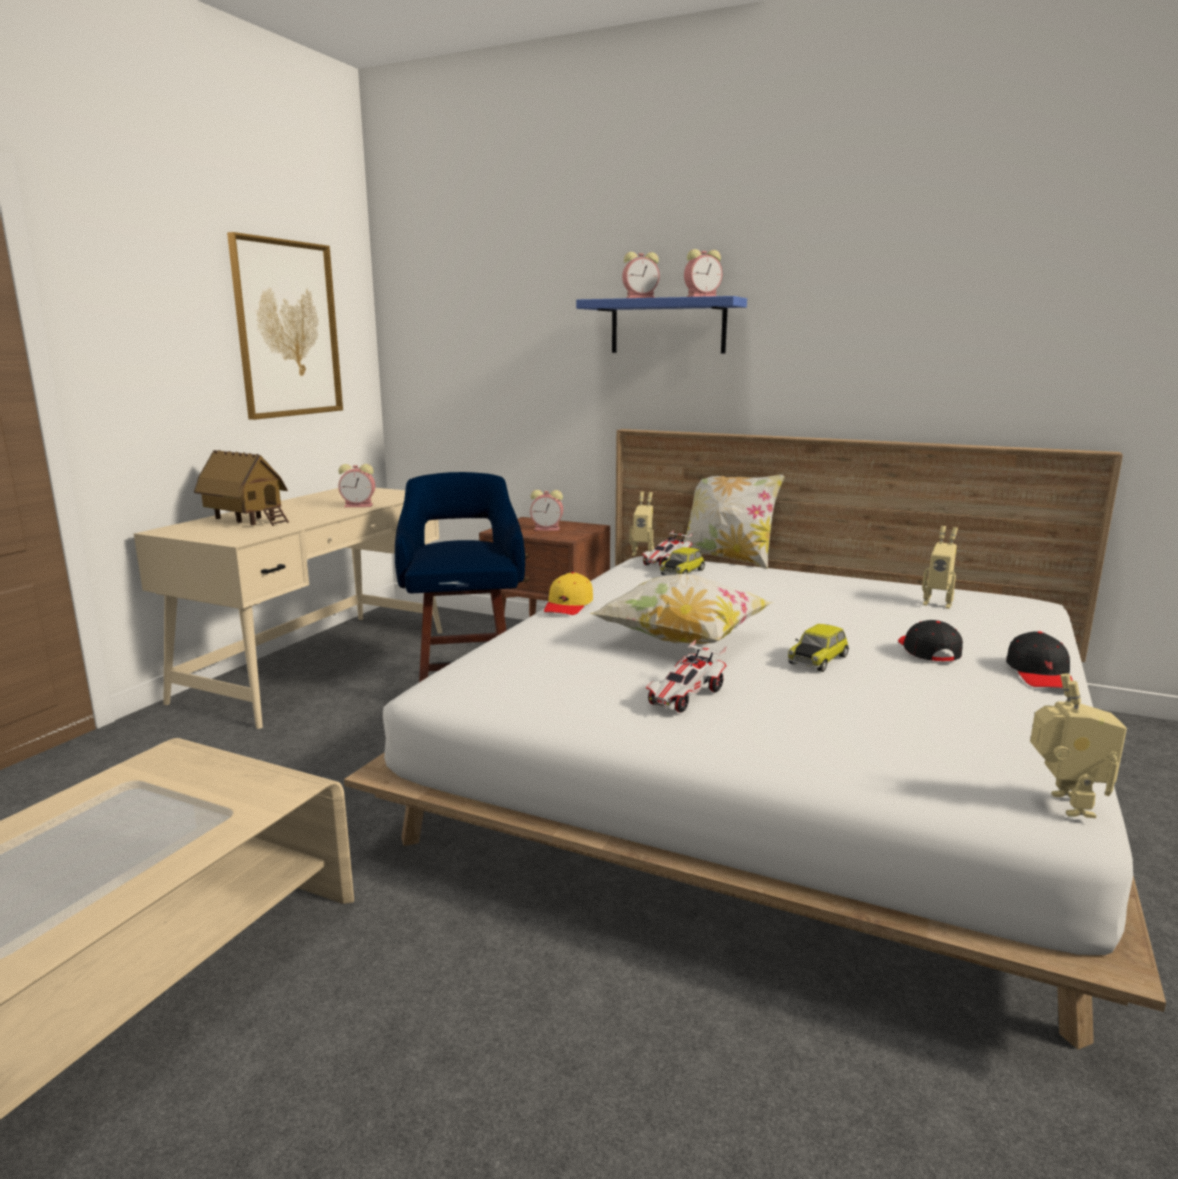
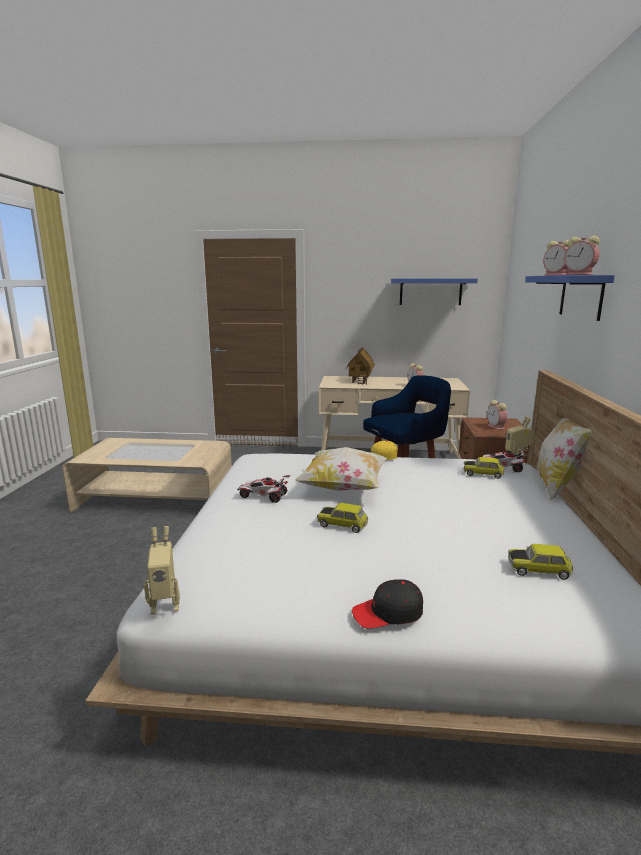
camera: 70 degrees right, 0 degrees up
picture [227,232,343,420] -> blue shelf [391,279,478,305]
black cap [898,620,963,661] -> none
toy robot [922,526,958,609] -> toy car [508,544,573,580]

